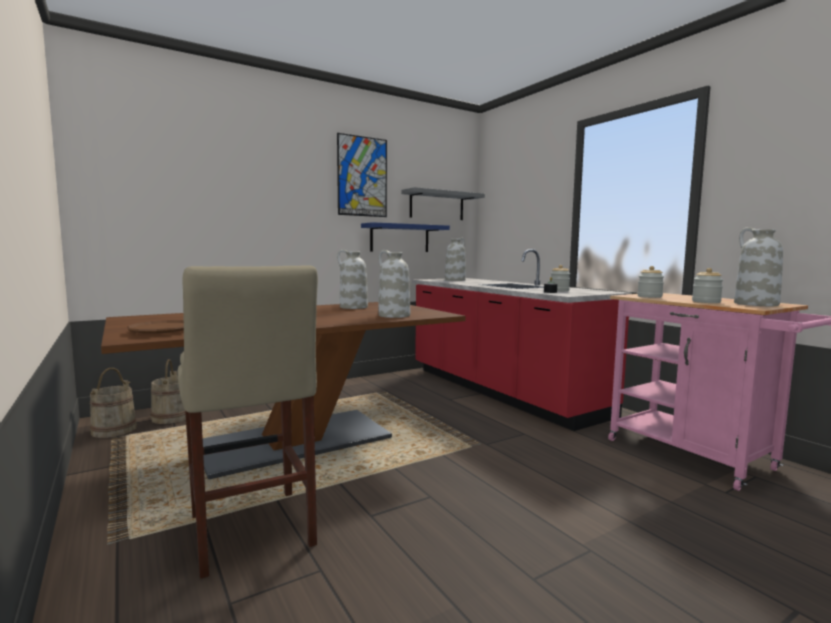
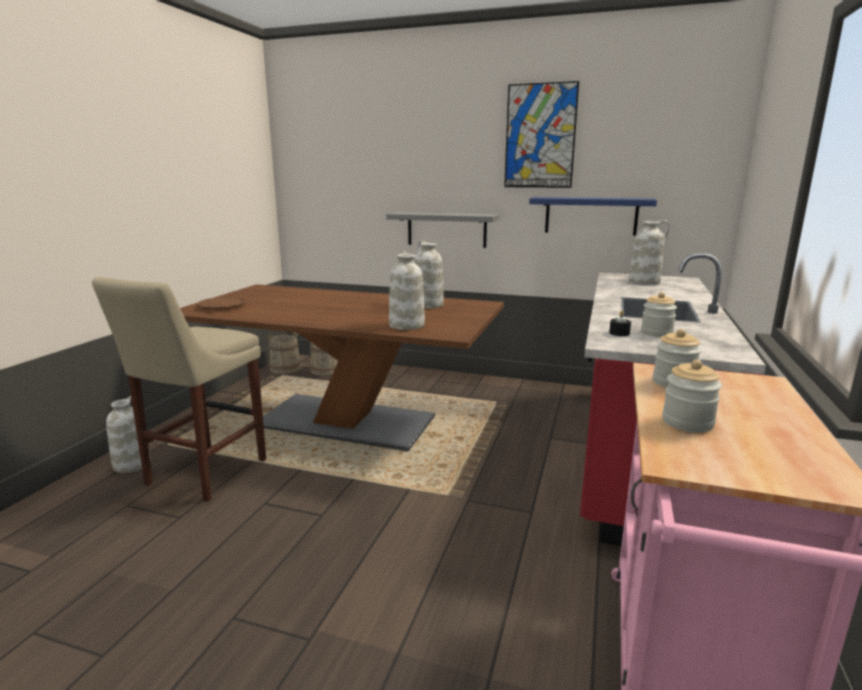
camera: 50 degrees right, 10 degrees up
grey shelf [401,187,485,220] -> grey shelf moved to [386,212,499,248]
white vase [734,227,783,306] -> white vase moved to [106,396,151,473]

